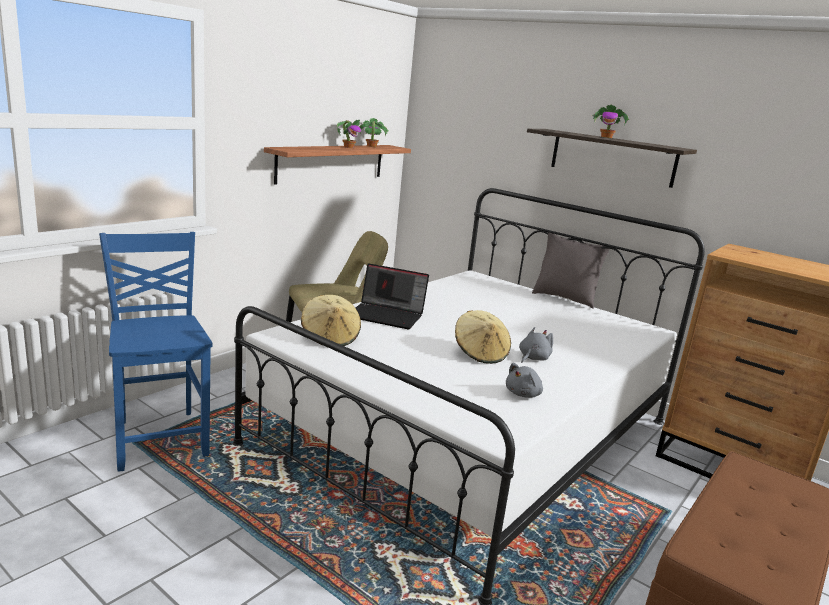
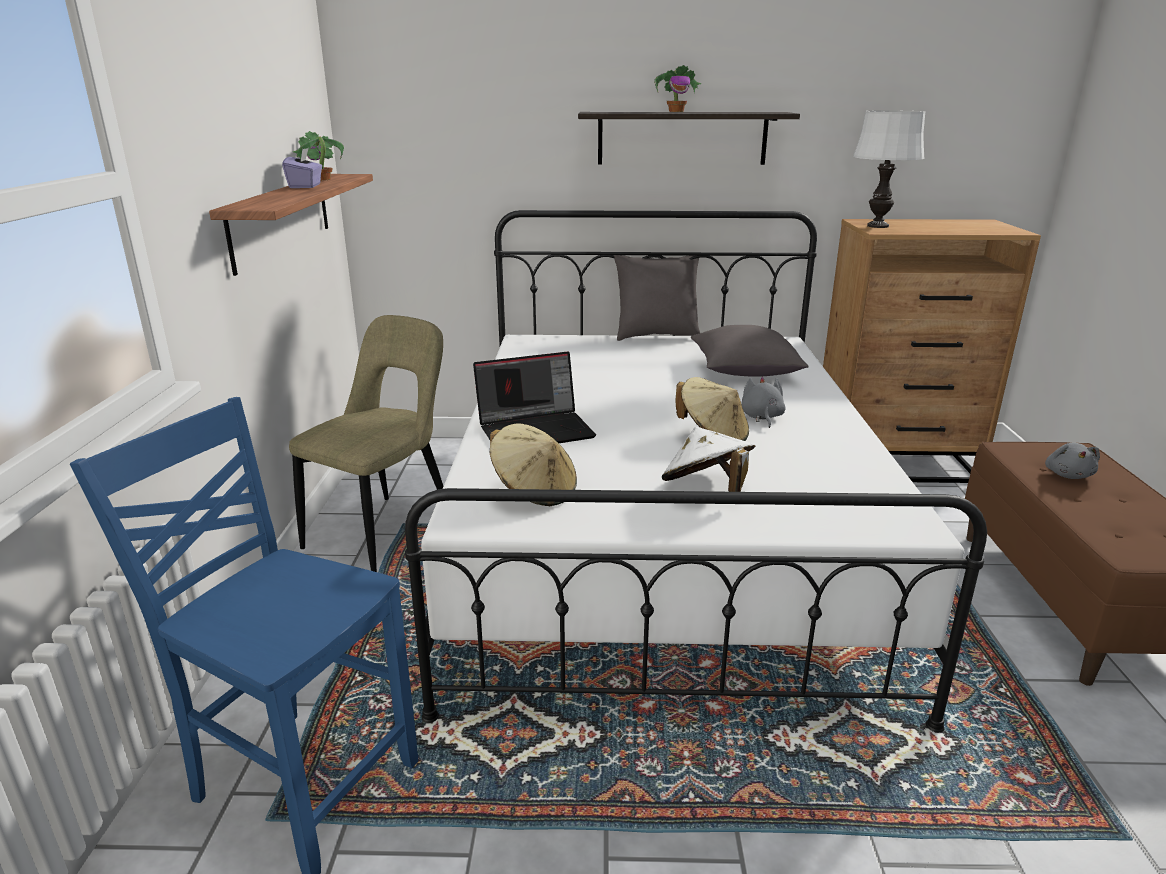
camera: 35 degrees left, 5 degrees up
potted plant [337,120,361,148] -> purple tissue box [282,148,322,188]
grey plush toy [506,363,543,398] -> grey plush toy moved to [1045,443,1100,479]
none -> white hat [662,426,755,492]
none -> grey pillow [691,325,809,377]
none -> white table lamp [853,110,925,228]

